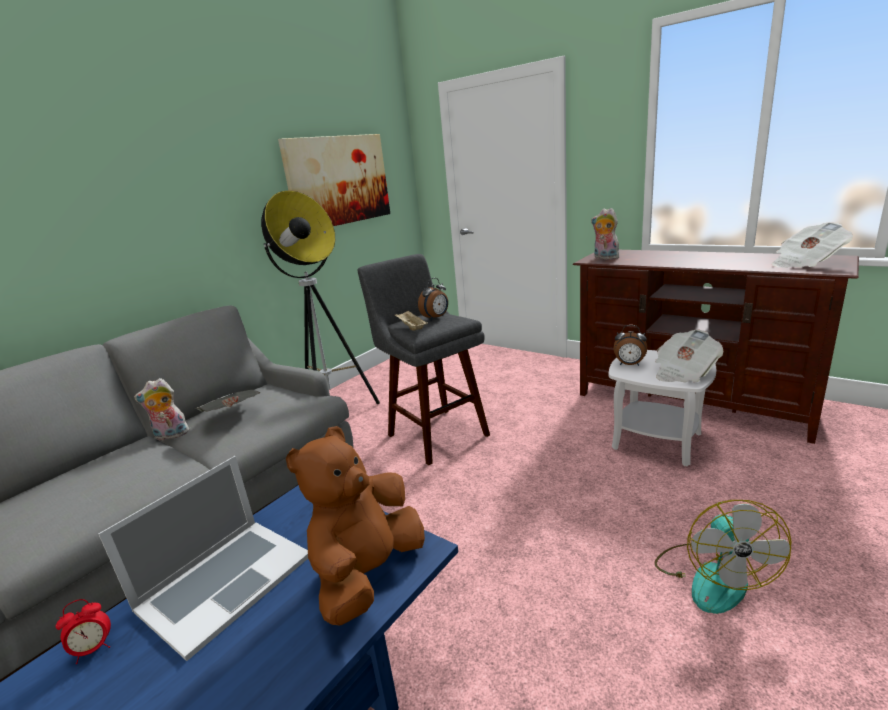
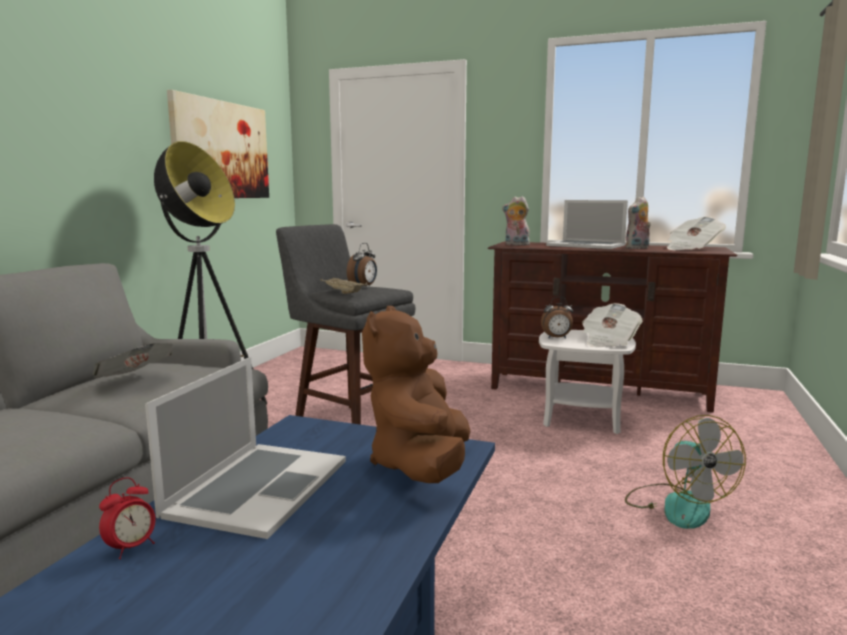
camera: 20 degrees left, 10 degrees down
plush toy [134,378,189,441] -> plush toy moved to [626,196,651,249]
none -> laptop [546,200,628,249]

